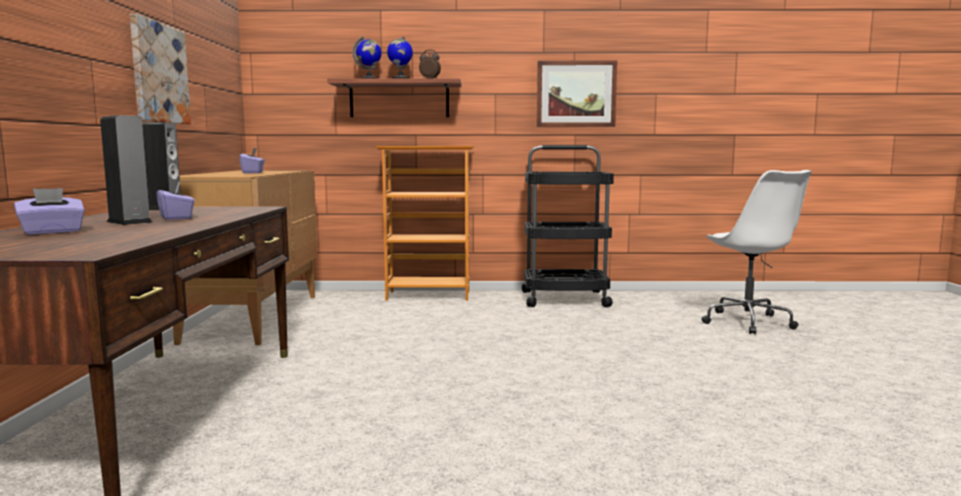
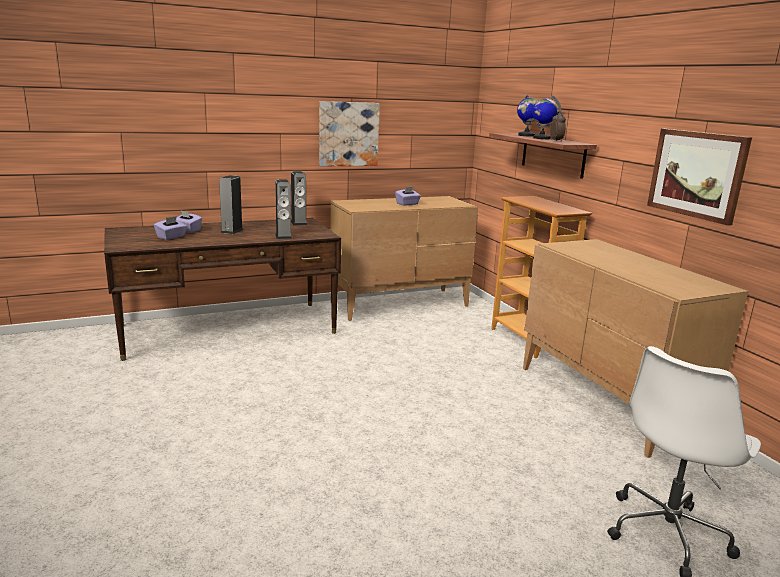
camera: 65 degrees right, 10 degrees up
purple tissue box [156,182,195,220] -> purple tissue box moved to [154,216,187,240]
black cart [522,145,614,307] -> brown cabinet [523,239,749,458]
none -> speaker [275,180,292,239]

